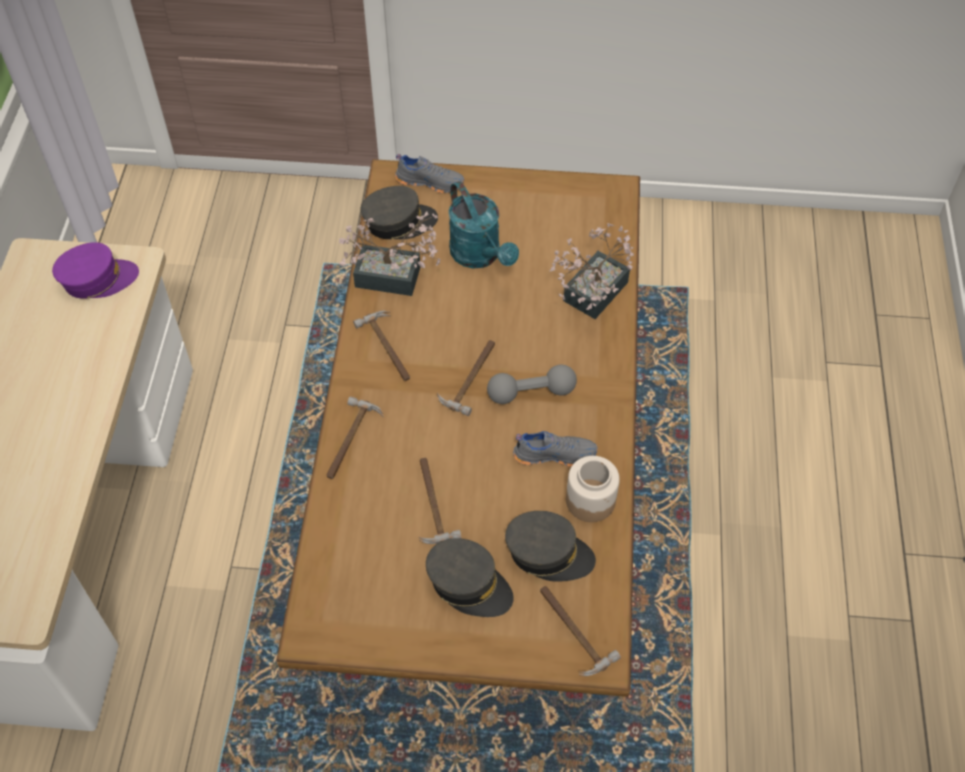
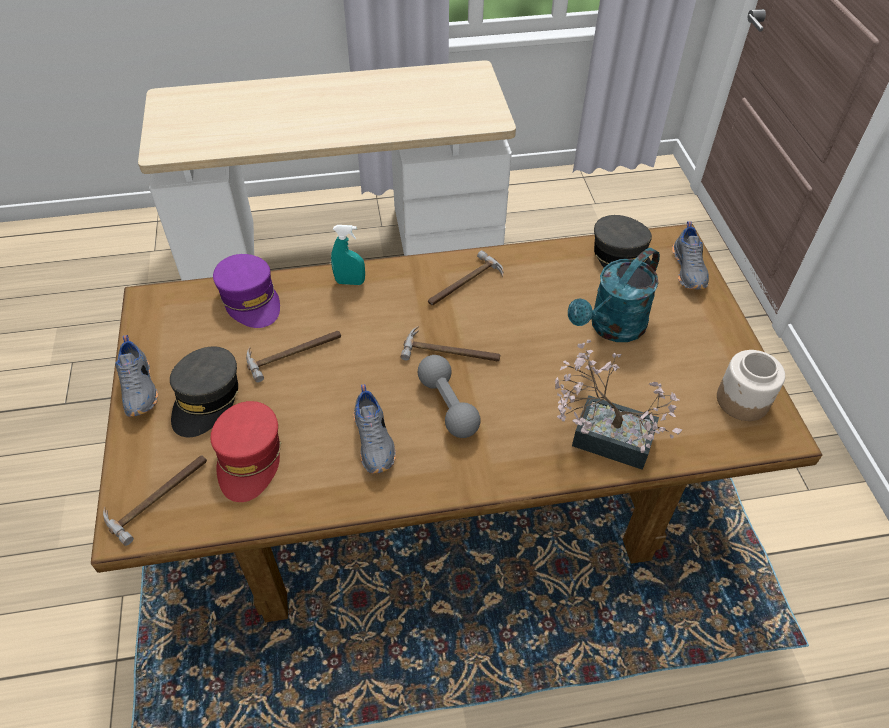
camera: 75 degrees right, 5 degrees down
purple cap [52,242,139,299] -> purple cap moved to [213,254,280,328]
hammer [327,396,384,479] -> turquoise spray bottle [331,225,365,285]
potted plant [339,211,441,296] -> none
grey cap [505,511,596,582] -> red cap [210,401,281,502]
jar [566,456,620,522] -> jar moved to [717,350,785,421]
none -> grey shoe [115,335,158,417]

